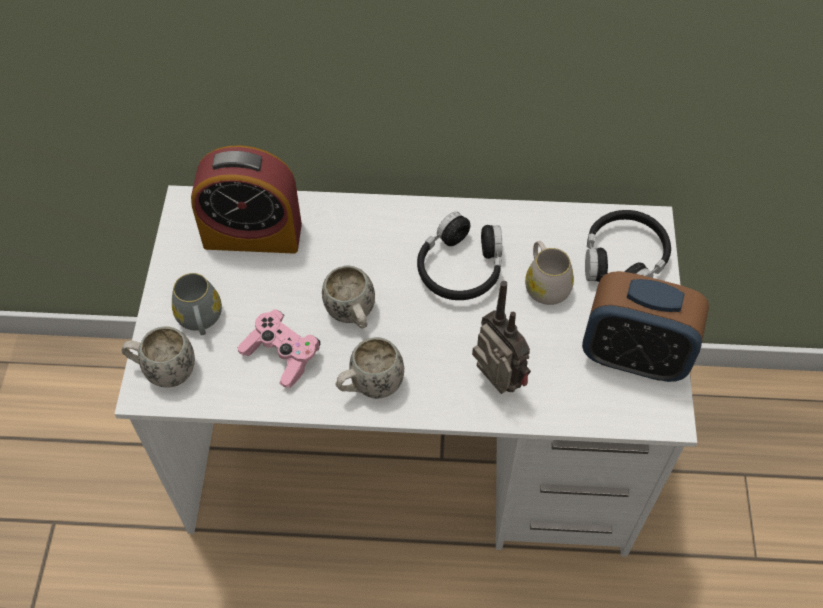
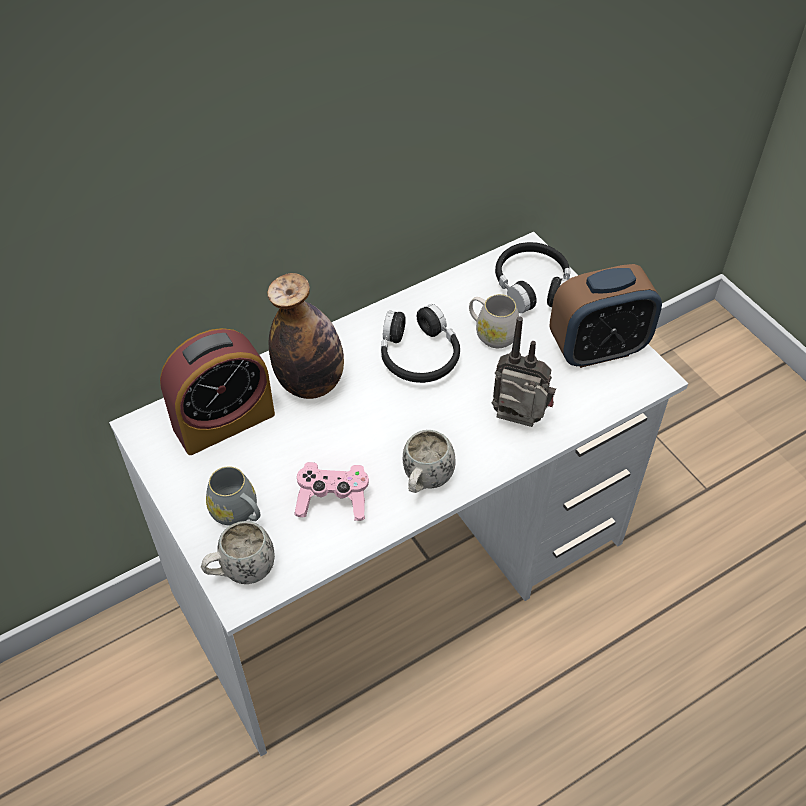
camera: 35 degrees left, 5 degrees down
white mug [322,266,375,329] -> none
none -> bottle [268,273,344,399]

